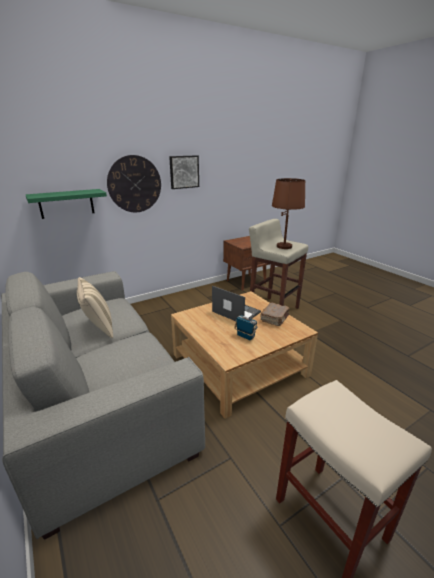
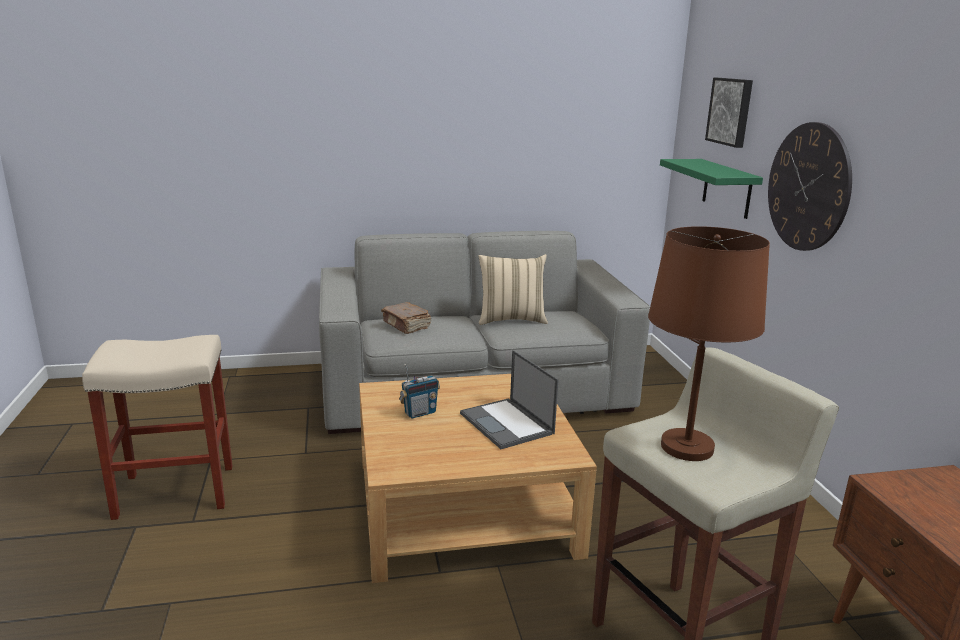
camera: 110 degrees right, 5 degrees down
picture [169,155,199,189] -> picture moved to [705,78,753,148]
laptop [212,286,261,321] -> laptop turned 90 degrees clockwise [460,350,558,449]
brown book [260,302,289,326] -> brown book moved to [381,302,431,334]

